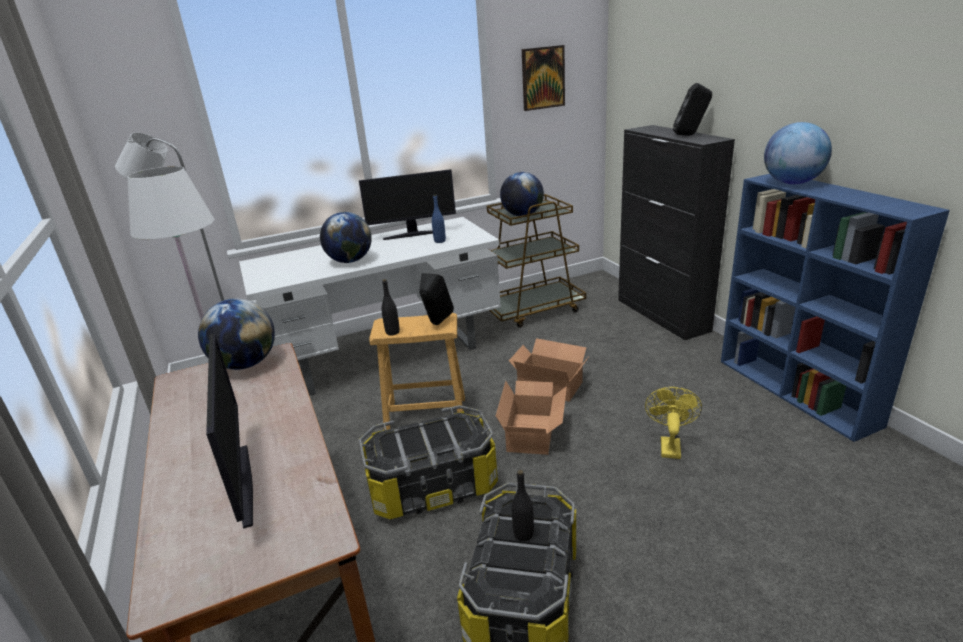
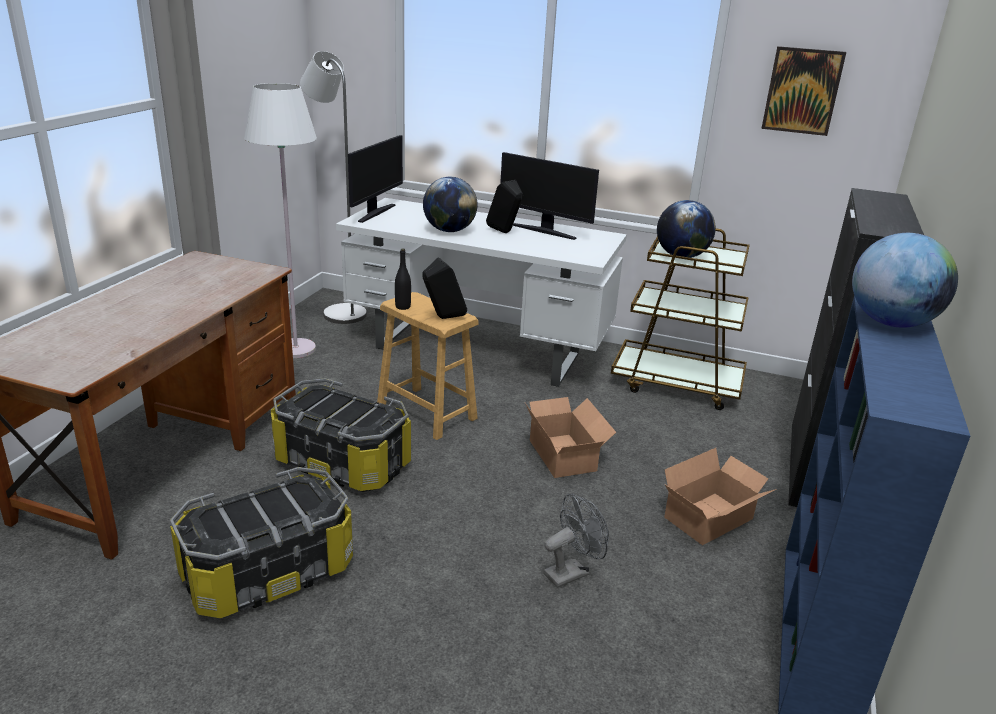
camera: 40 degrees right, 0 degrees up
globe [198,298,275,370] -> none
monitor [206,333,253,529] -> monitor moved to [348,135,403,223]
blue bottle [432,194,446,243] -> none
cardboard box [496,381,567,455] -> cardboard box moved to [664,448,776,545]
black bottle [512,470,534,541] -> none
yellow fan [645,387,702,459] -> grey fan [544,494,609,588]
black speaker [673,83,712,136] -> black speaker moved to [486,180,523,233]

